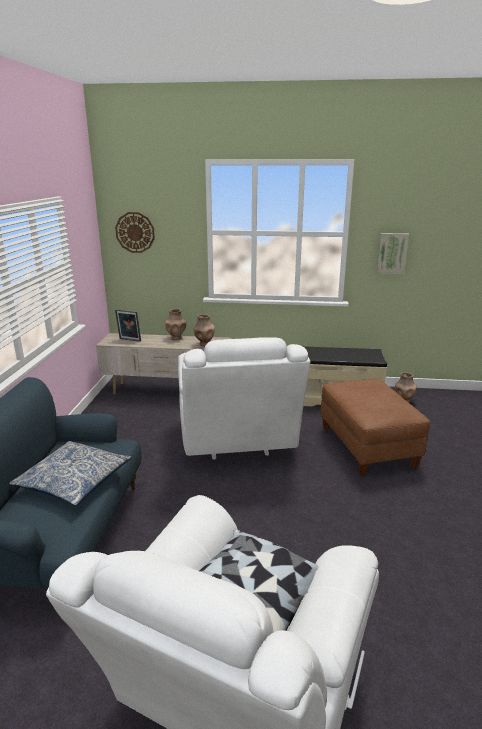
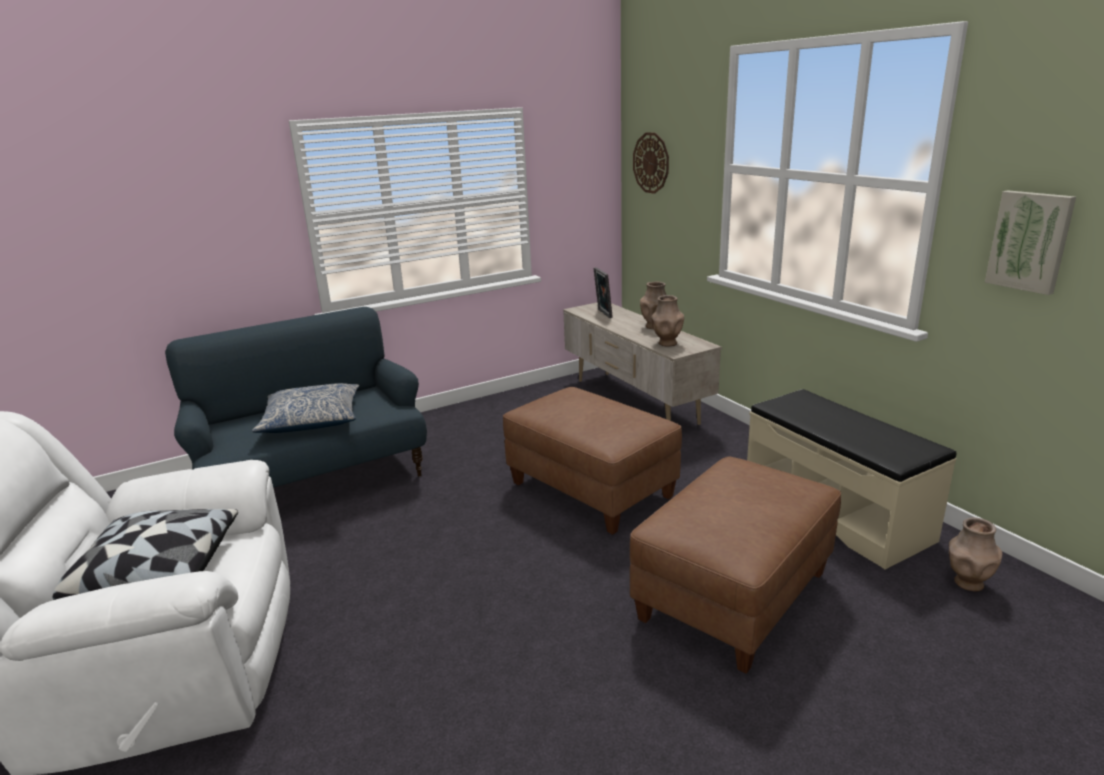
camera: 55 degrees right, 0 degrees up
white armchair [178,337,310,460] -> brown ottoman [503,387,682,535]

